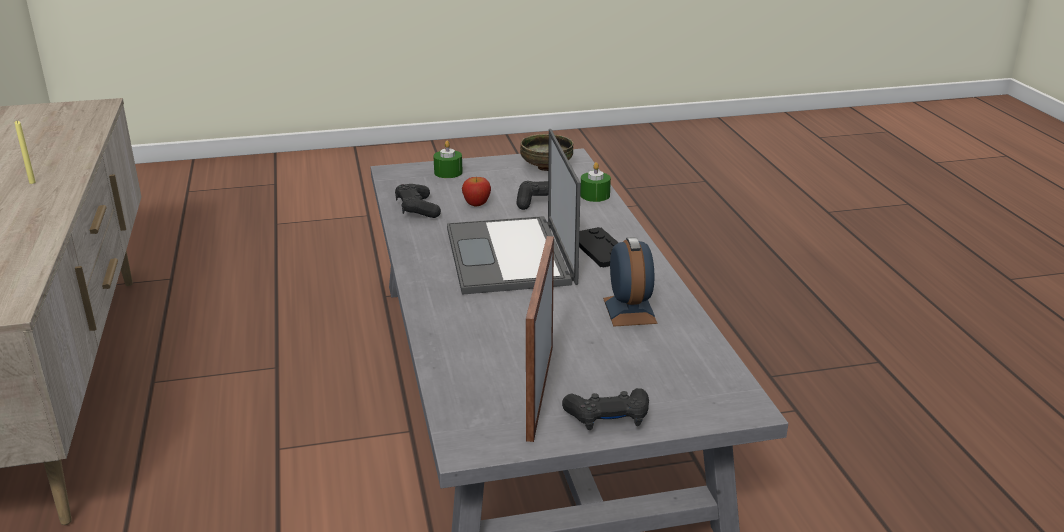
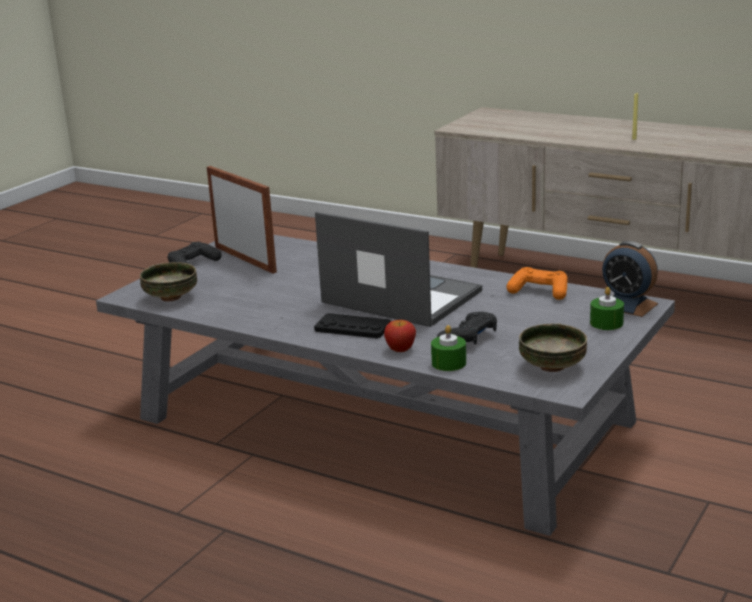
camera: 135 degrees right, 5 degrees down
black game controller [395,184,441,218] -> orange game controller [506,267,567,300]
apple [462,177,491,206] -> apple moved to [384,320,416,352]
alarm clock [603,237,657,327] -> alarm clock moved to [602,241,658,317]
none -> bowl [140,262,197,302]

